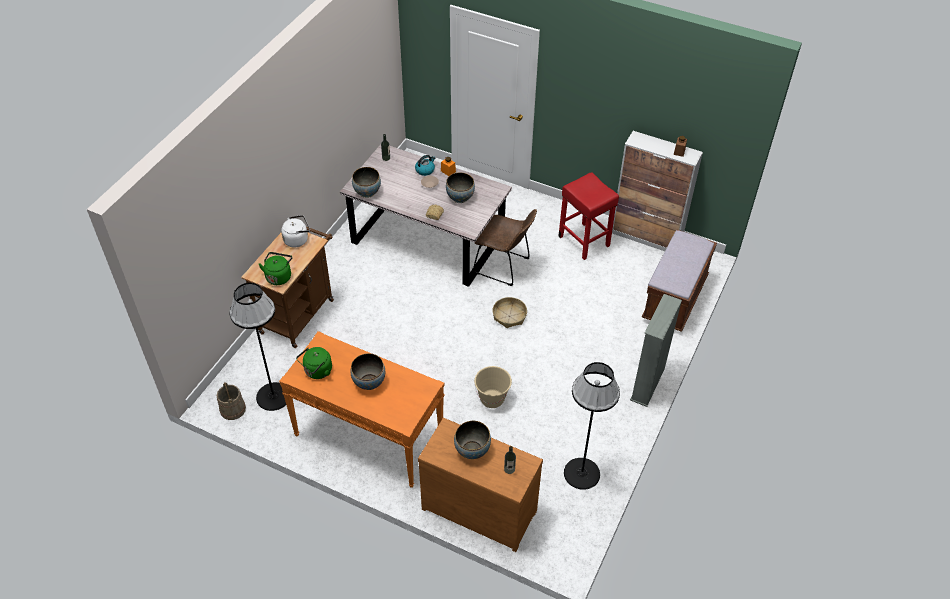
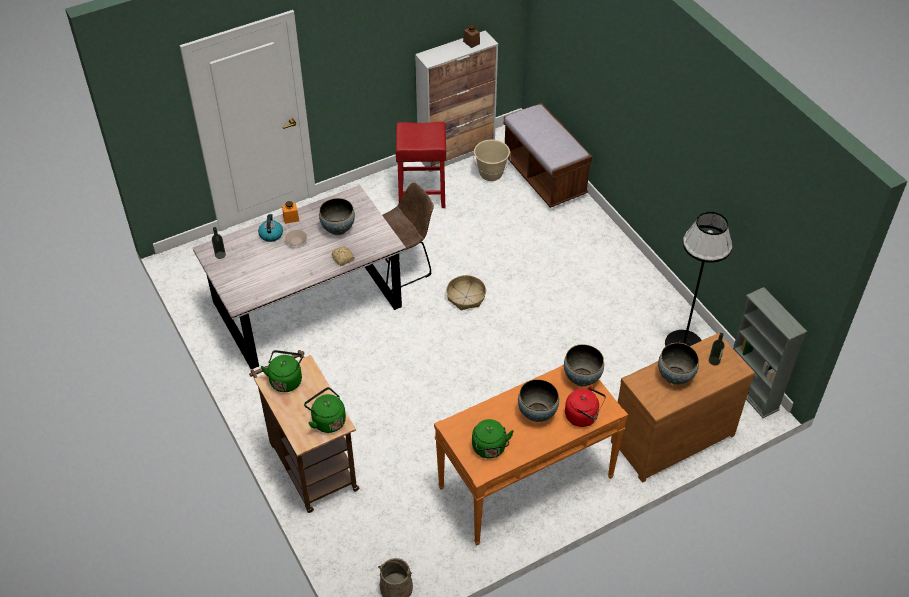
camera: 55 degrees left, 0 degrees up
black floor lamp [230,283,286,411] -> none
white kettle [281,215,310,247] -> green kettle [261,350,303,392]
bowl [352,167,381,198] -> bowl moved to [564,344,604,386]
beige bucket [474,366,512,408] -> beige bucket moved to [473,140,511,181]
grey bookcase [630,294,682,407] -> grey bookcase moved to [733,287,807,418]
none -> red kettle [565,386,606,427]

